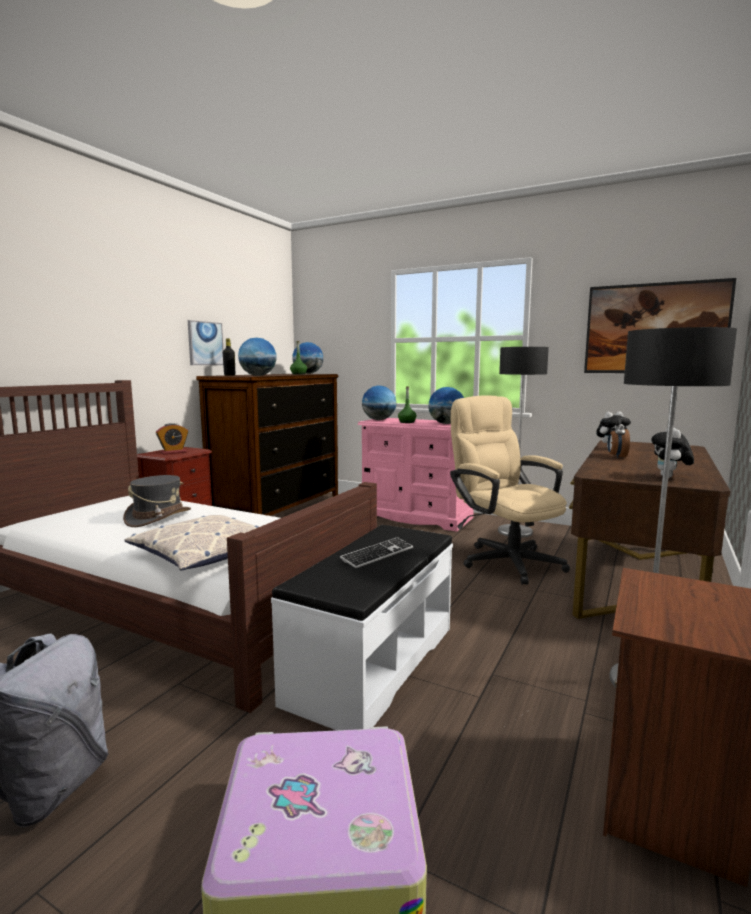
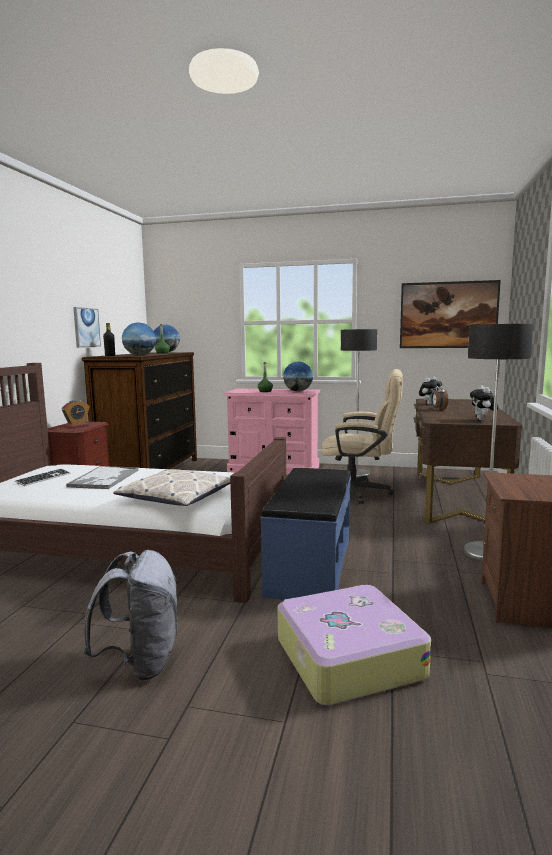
camera: 15 degrees left, 0 degrees up
grey hat [123,475,191,527] -> tray [66,466,138,489]
white bench [271,525,453,730] -> blue bench [260,468,351,600]
keyboard [340,537,413,568] -> keyboard moved to [15,469,71,486]
globe [362,386,396,420] -> none
beige office chair [450,395,570,585] -> beige office chair turned 150 degrees clockwise [321,369,403,504]

